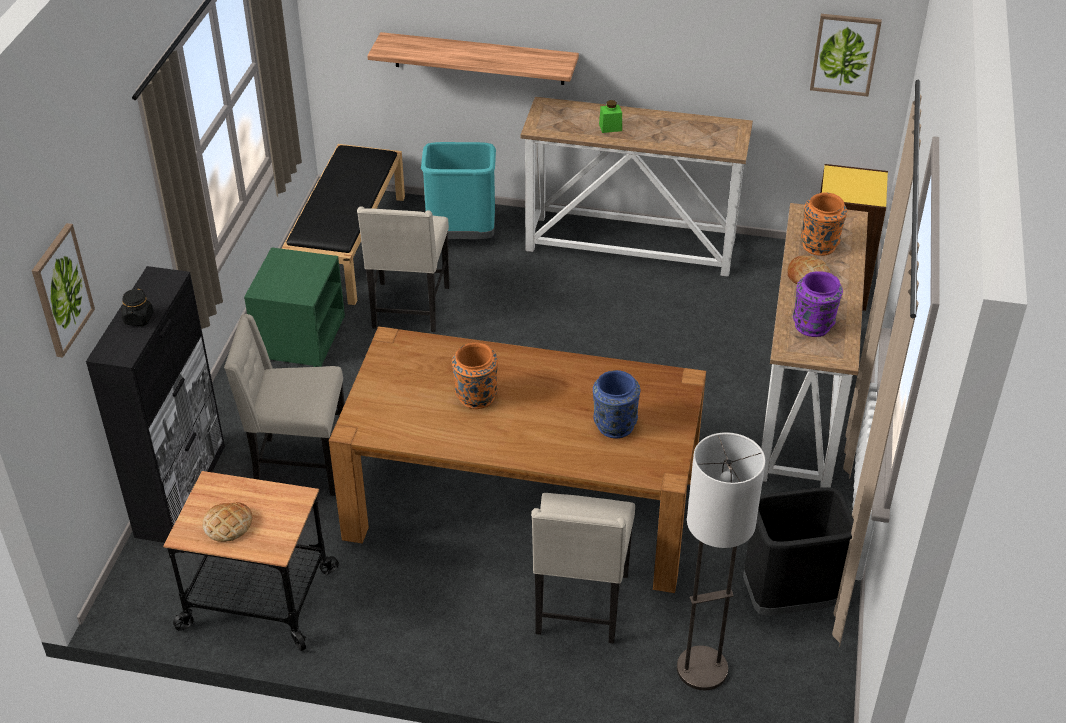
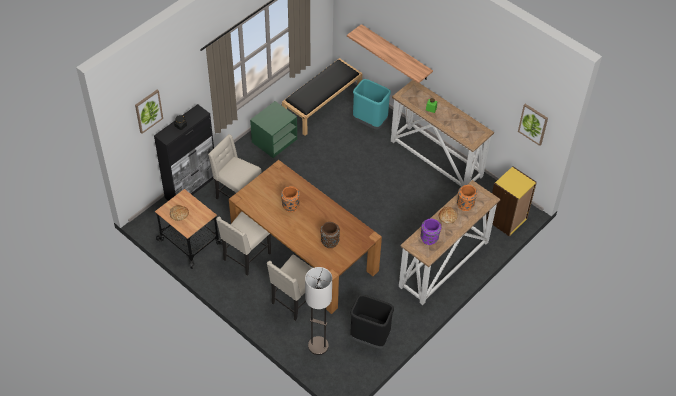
camera: 30 degrees right, 10 degrees up
beige chair [357,207,449,332] -> beige chair moved to [216,212,271,275]
blue vase [593,370,640,438] -> brown vase [320,222,340,248]

